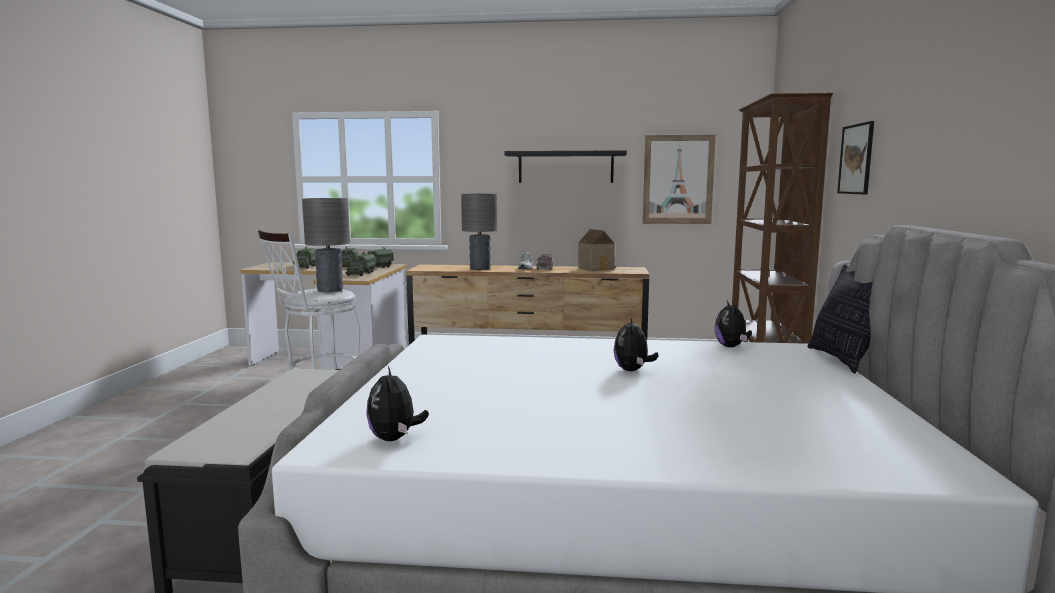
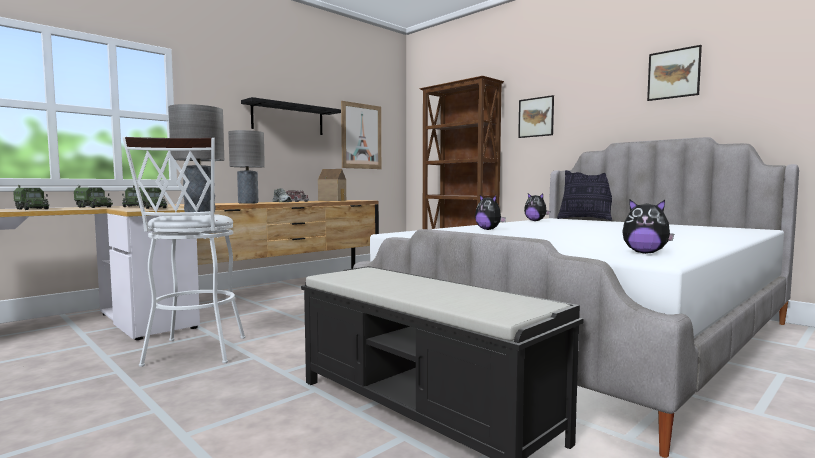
camera: 50 degrees left, 5 degrees down
plush toy [614,317,659,371] -> plush toy moved to [475,195,506,230]
none -> picture [647,45,702,101]

